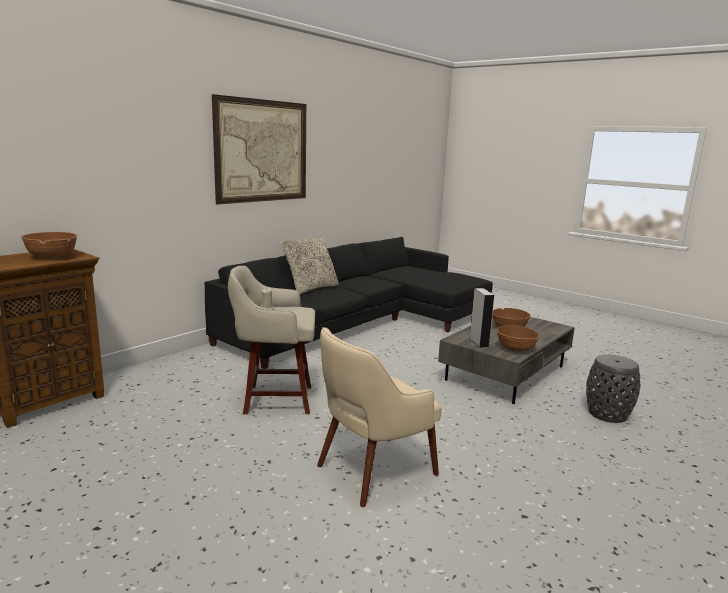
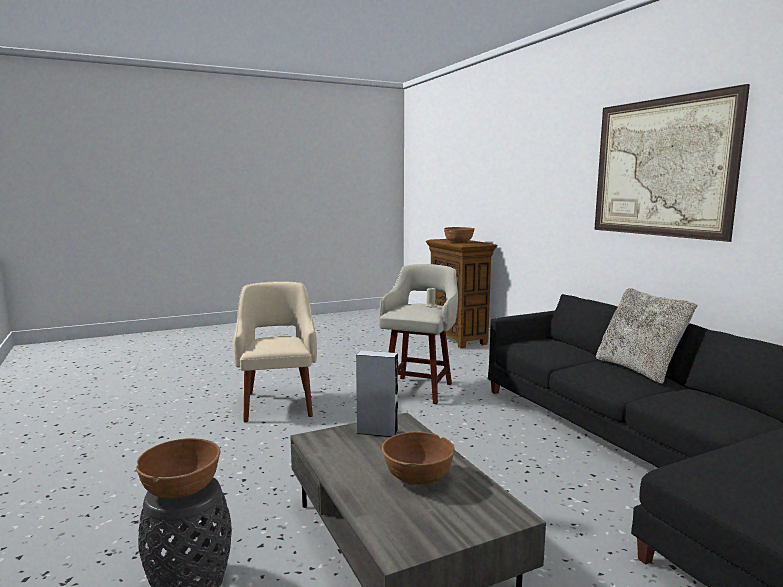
camera: 115 degrees right, 5 degrees down
brown bowl [497,325,539,352] -> brown bowl moved to [136,438,220,499]

